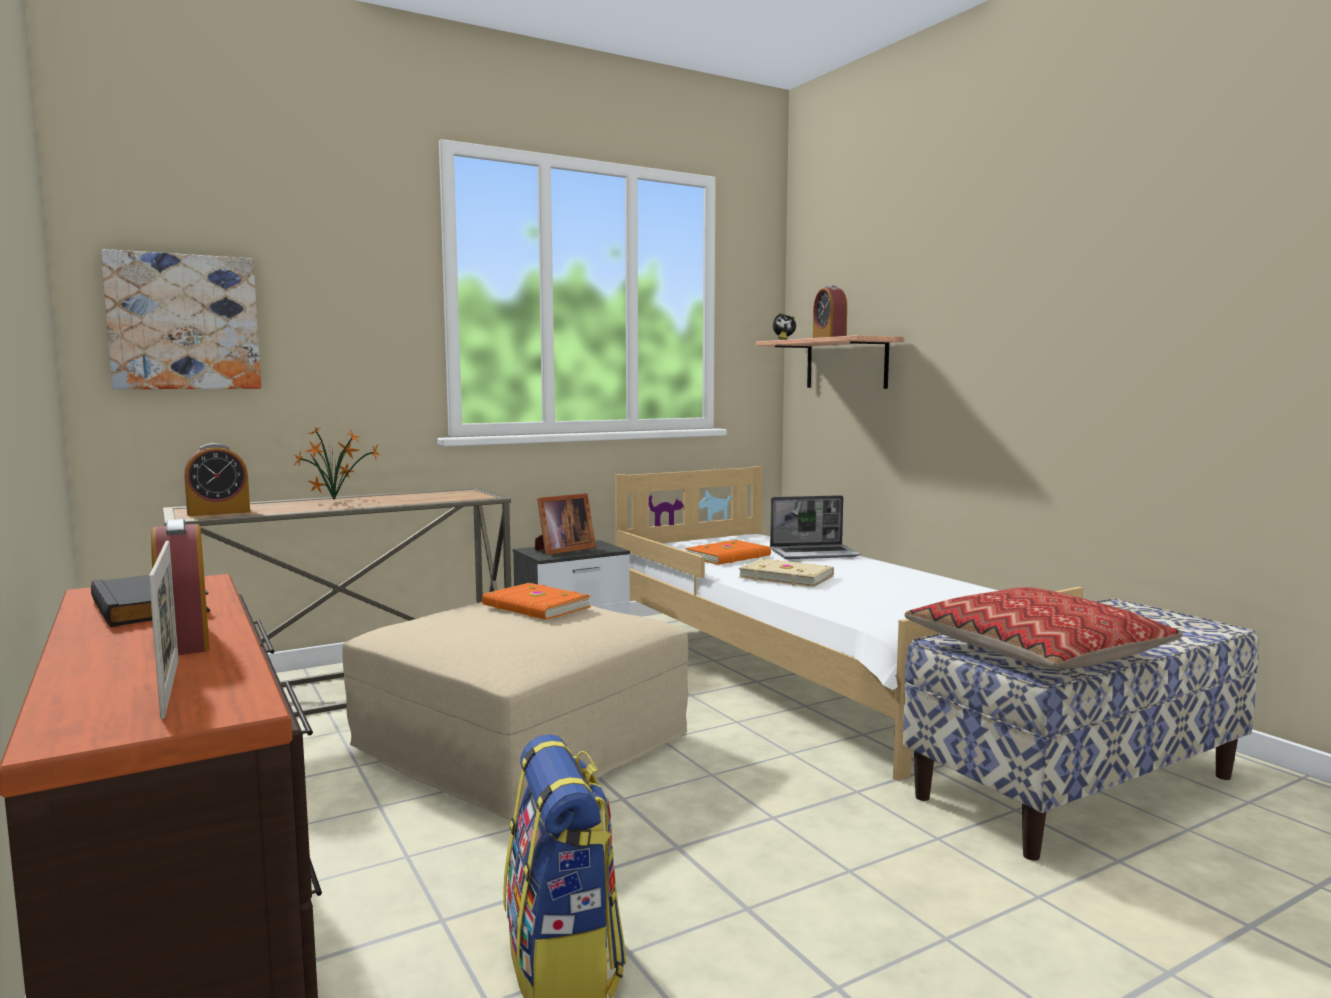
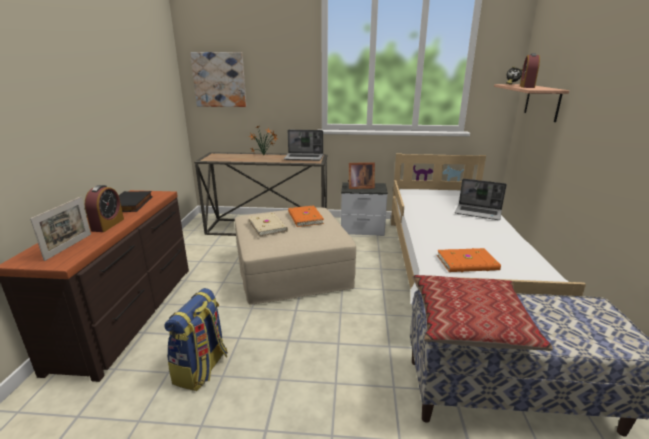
camera: 35 degrees right, 15 degrees up
alarm clock [184,443,250,516] -> none
orange book [685,540,771,565] -> orange book moved to [437,248,501,272]
beige book [739,559,834,587] -> beige book moved to [249,213,288,237]
none -> laptop [284,130,323,161]

